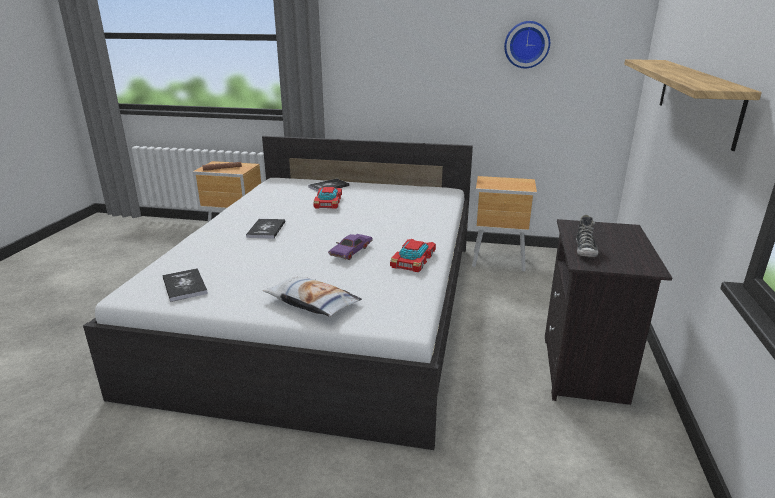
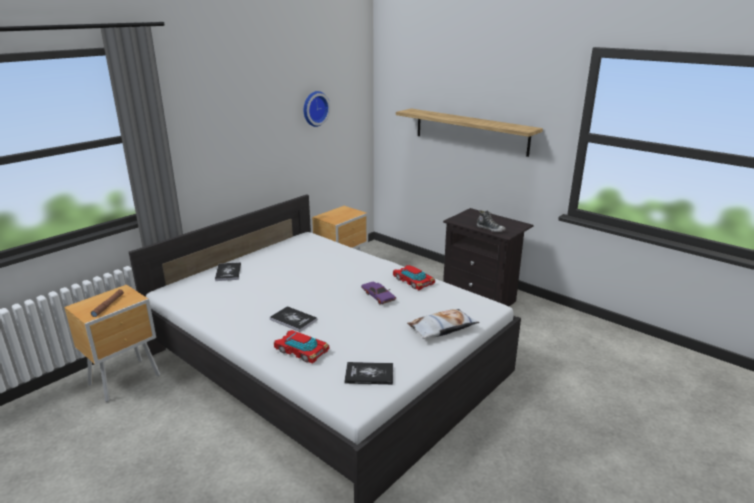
camera: 60 degrees left, 0 degrees up
toy car [313,187,342,209] -> toy car moved to [274,330,329,364]

